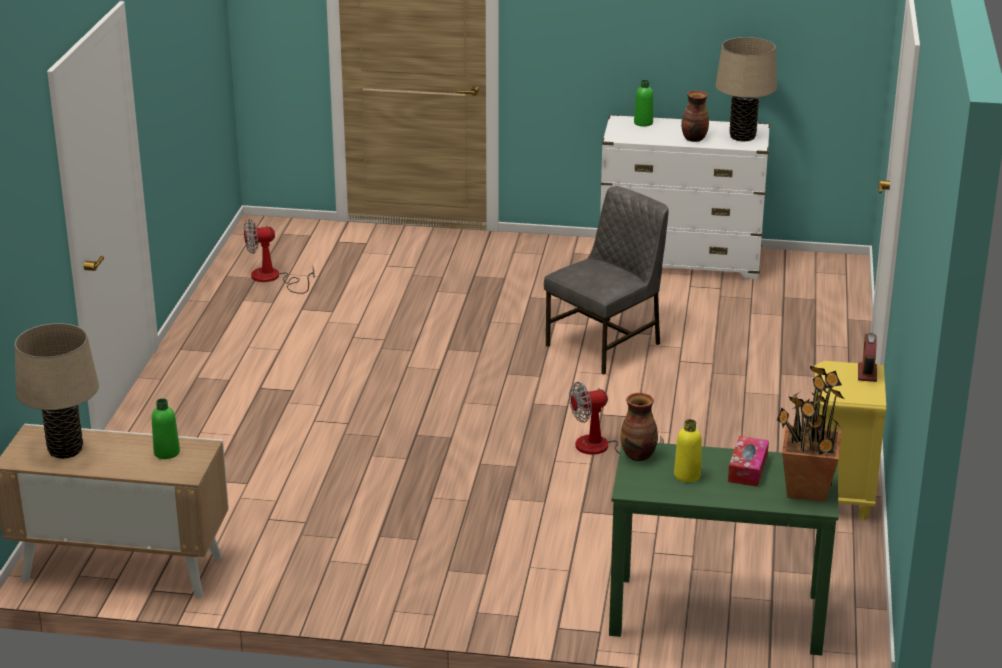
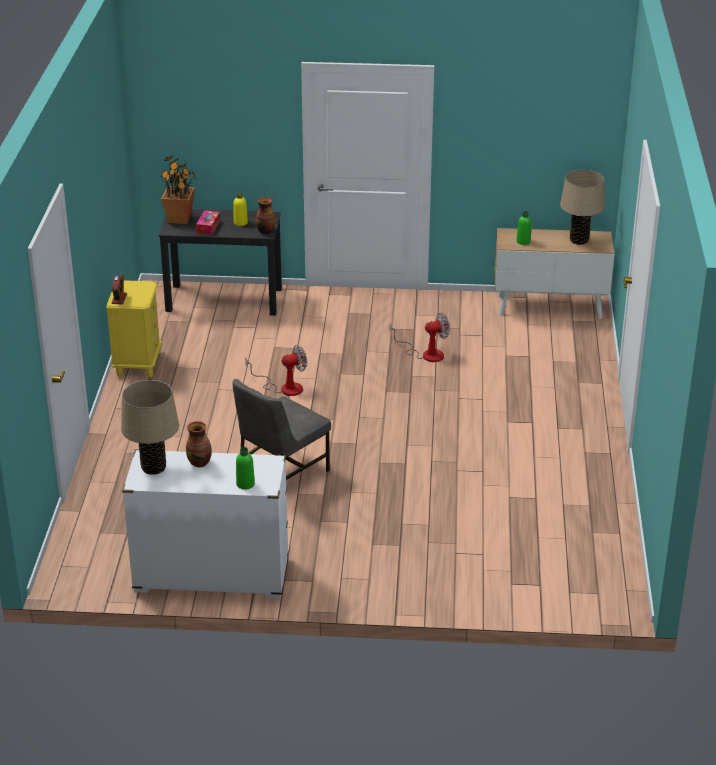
camera: 175 degrees right, 5 degrees up
fan [244,219,315,294] -> fan moved to [390,313,450,362]
green desk [609,443,838,656] -> black desk [159,209,282,316]

